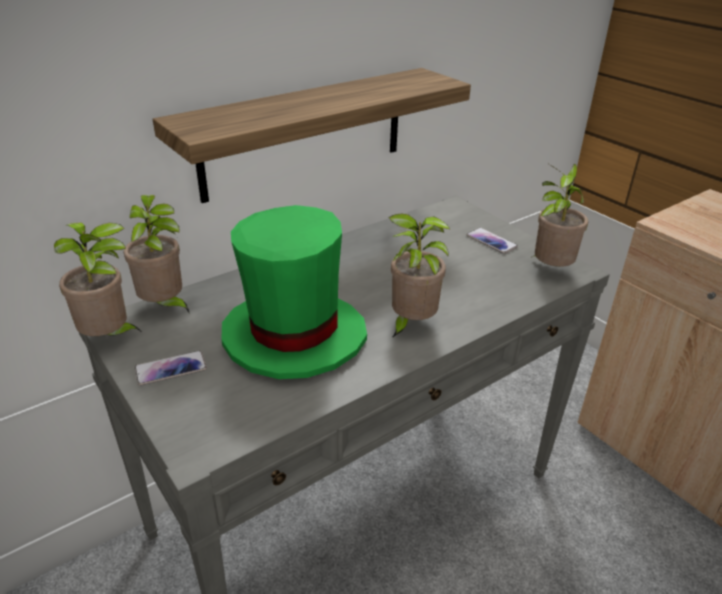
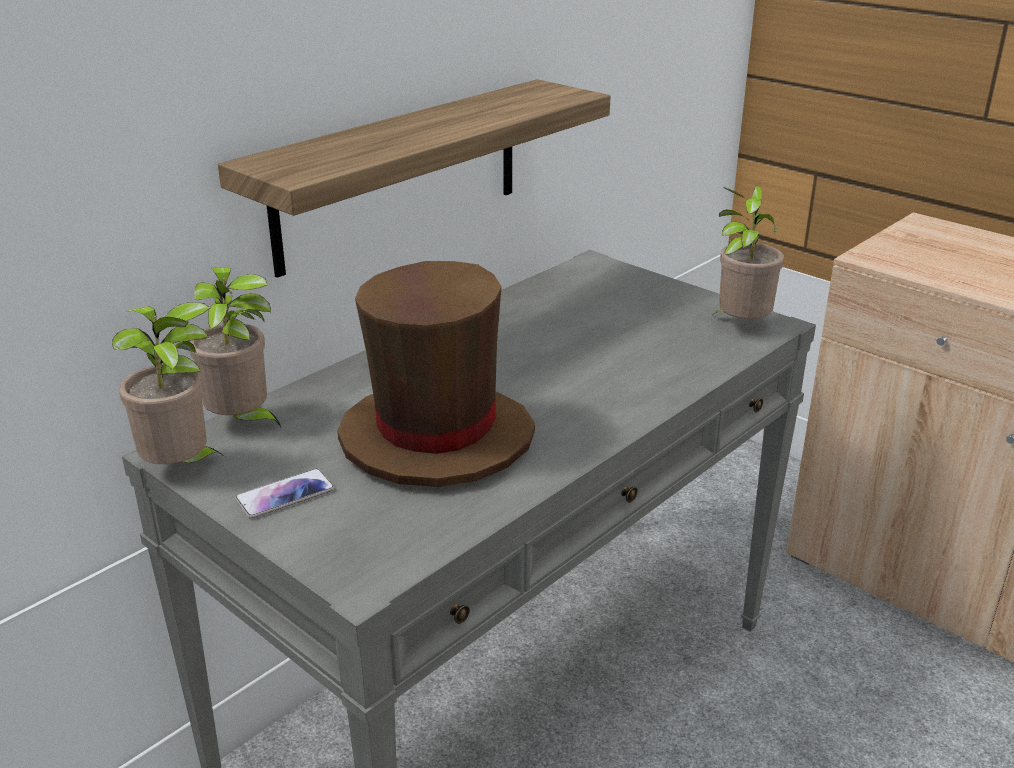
camera: 10 degrees left, 5 degrees down
green hat [221,205,367,379] -> brown hat [337,261,535,487]
potted plant [389,214,450,338] -> none
phone [466,228,518,254] -> none

